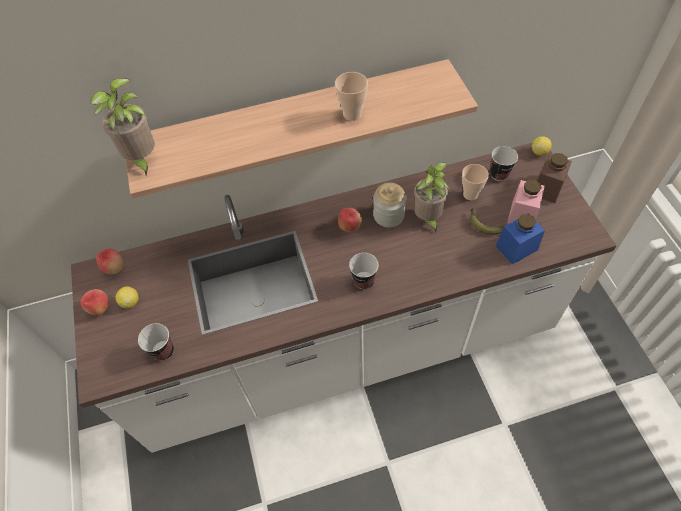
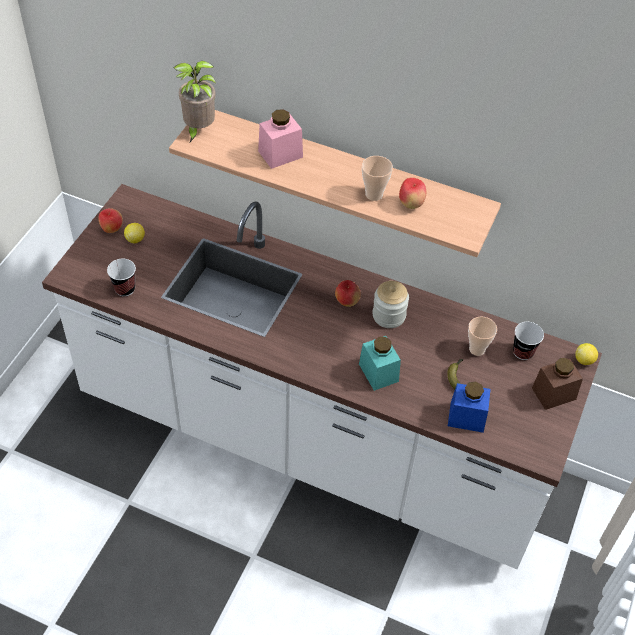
camera: 35 degrees right, 5 degrees down
apple [96,248,123,274] -> apple moved to [399,178,426,209]
cup [349,253,378,290] -> none
potted plant [414,162,449,233] -> none
pink jar [507,180,545,224] -> pink jar moved to [258,109,303,169]
none -> turquoise jar [359,336,401,391]

